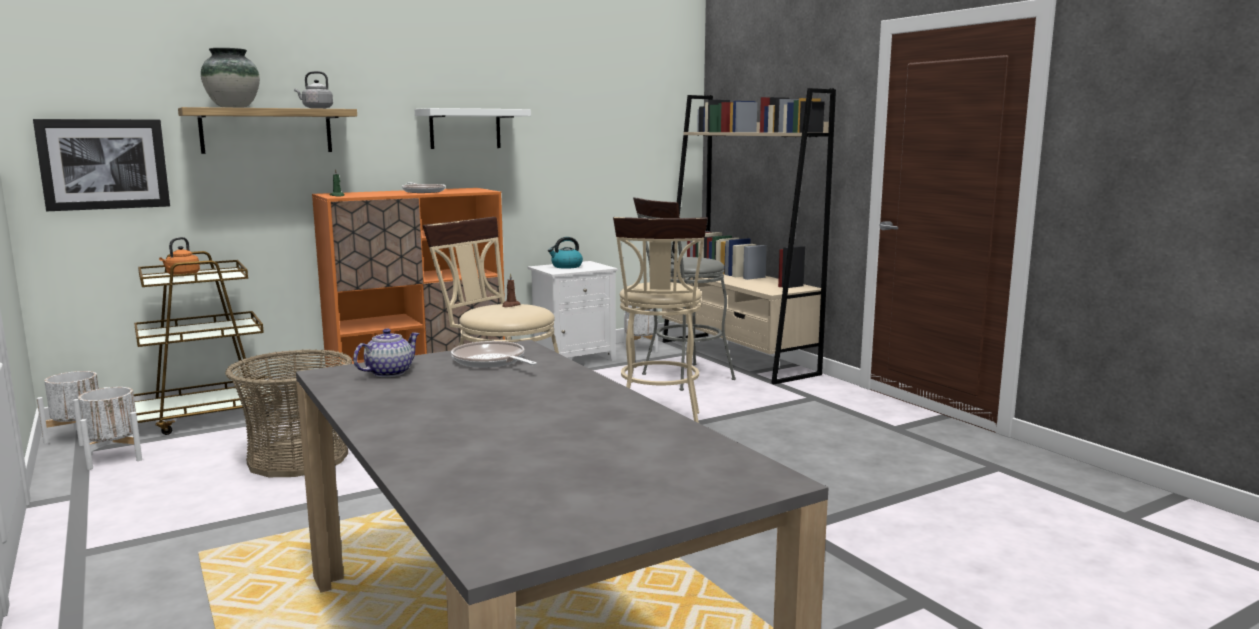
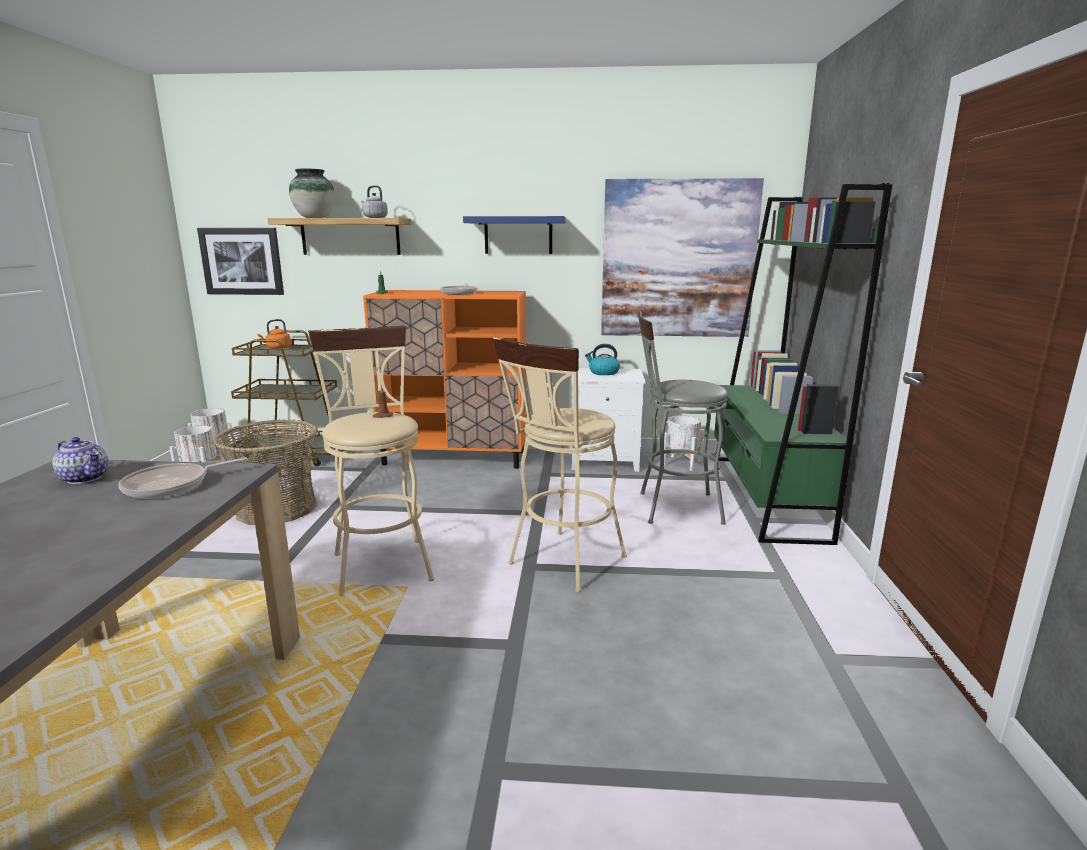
camera: 35 degrees right, 5 degrees up
teapot [353,329,420,377] -> teapot turned 45 degrees clockwise [52,437,109,484]
white shelf [415,108,531,149] -> blue shelf [463,216,566,254]
frying pan [451,341,537,368] -> frying pan turned 120 degrees counterclockwise [118,457,247,499]
beige bookcase [662,88,836,385] -> green bookcase [714,183,892,545]
none -> picture [601,178,764,337]

